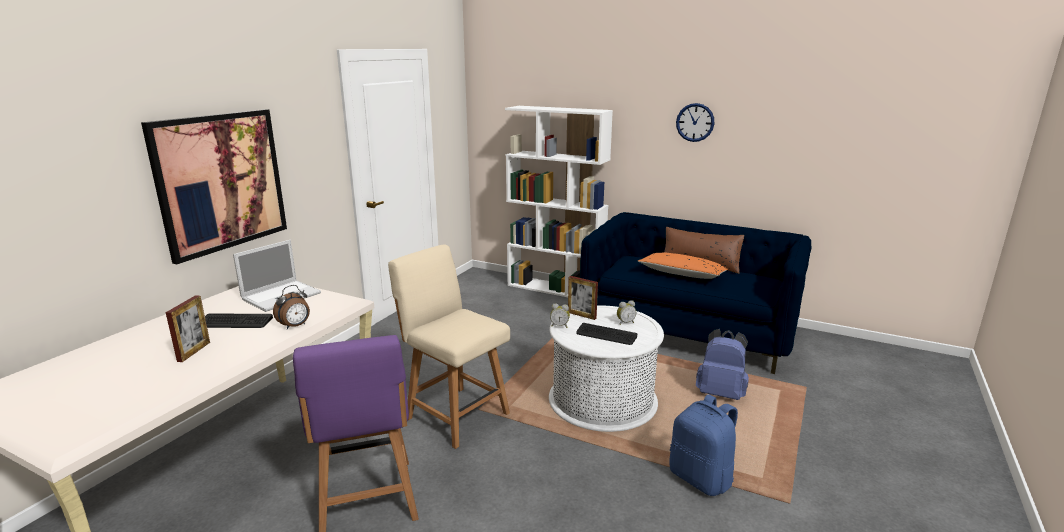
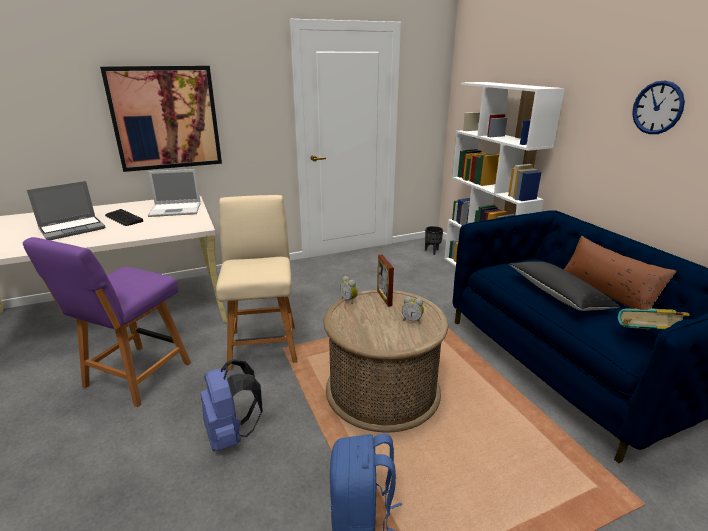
camera: 40 degrees right, 5 degrees up
picture frame [166,295,210,362] -> laptop [27,181,105,240]
alarm clock [273,285,310,330] -> none
white coffee table [549,306,664,432] -> brown coffee table [324,290,448,433]
keyboard [576,323,637,345] -> none
orange pillow [638,253,728,279] -> black pillow [509,261,621,311]
blue backpack [696,329,749,400] -> blue backpack moved to [200,359,263,451]
none -> black planter [425,226,443,255]
none -> book [618,308,690,330]

